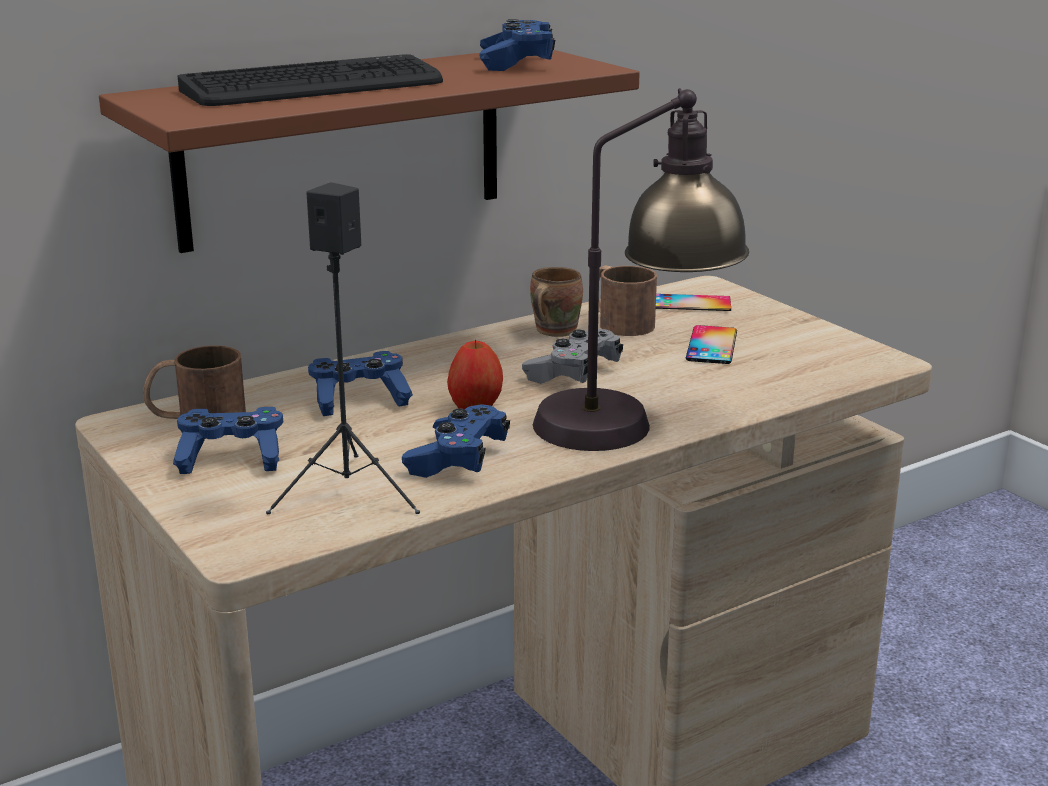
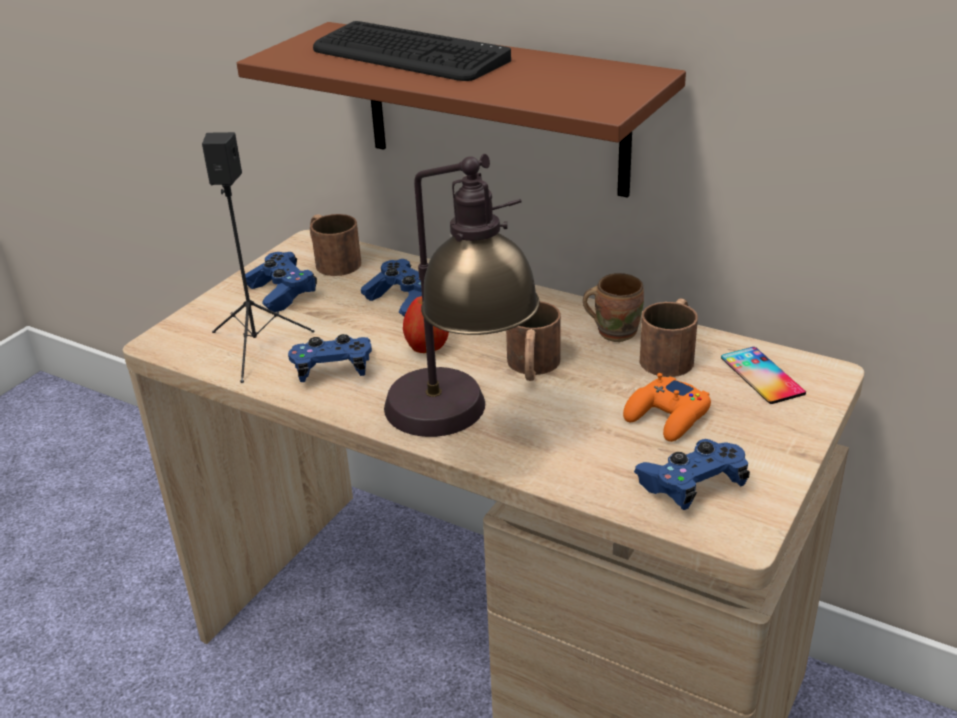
camera: 65 degrees right, 10 degrees up
blue game controller [480,19,555,71] -> blue game controller moved to [634,439,750,510]
grey game controller [522,329,623,384] -> brown mug [506,301,561,381]
phone [686,325,737,364] -> orange game controller [623,373,711,442]

